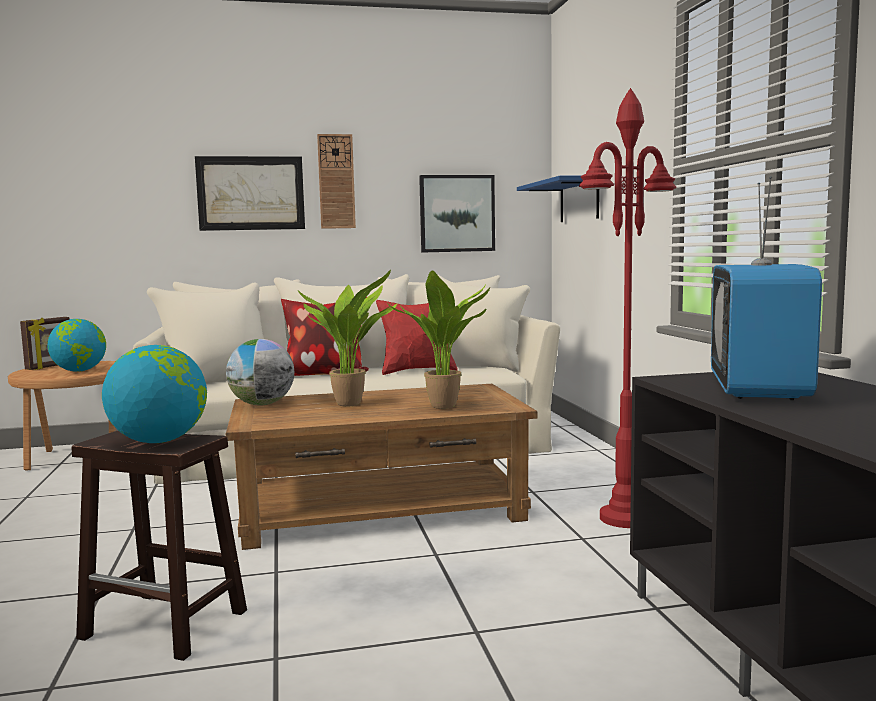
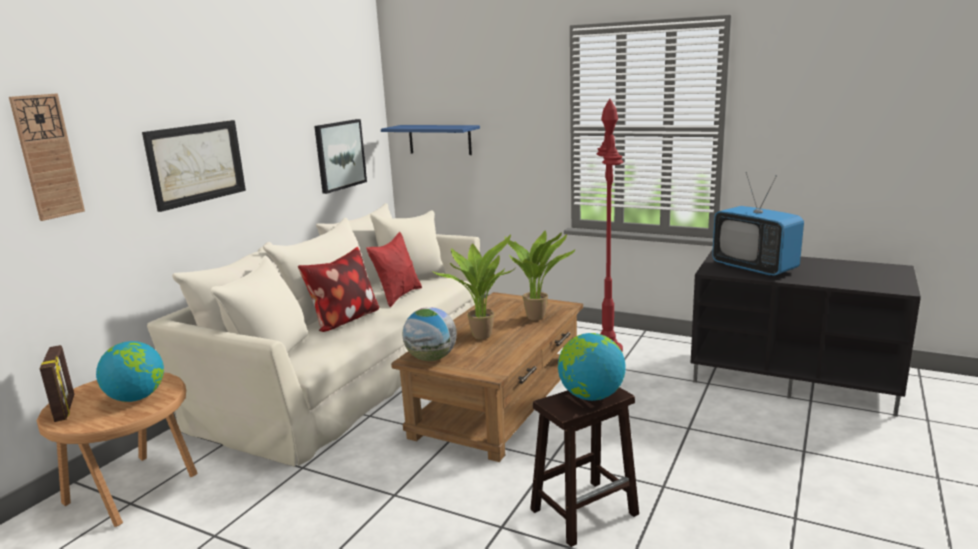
camera: 50 degrees left, 10 degrees up
wall clock [317,134,356,229] -> wall clock moved to [9,94,85,221]

